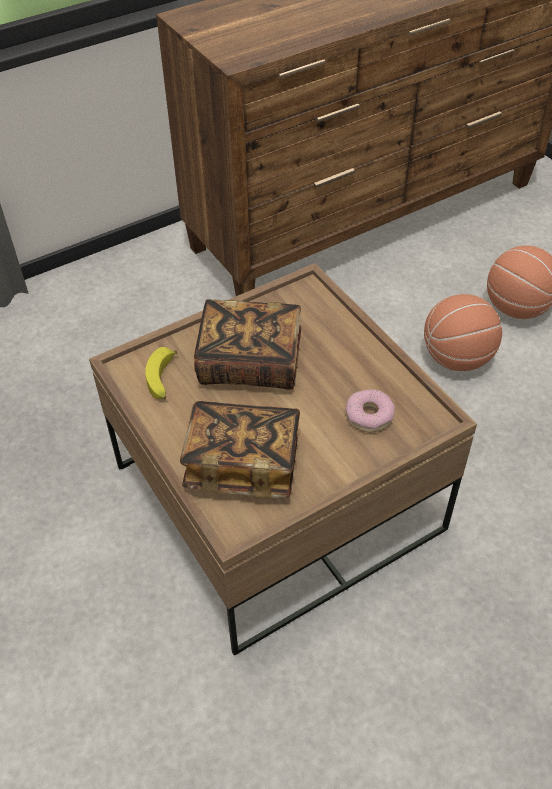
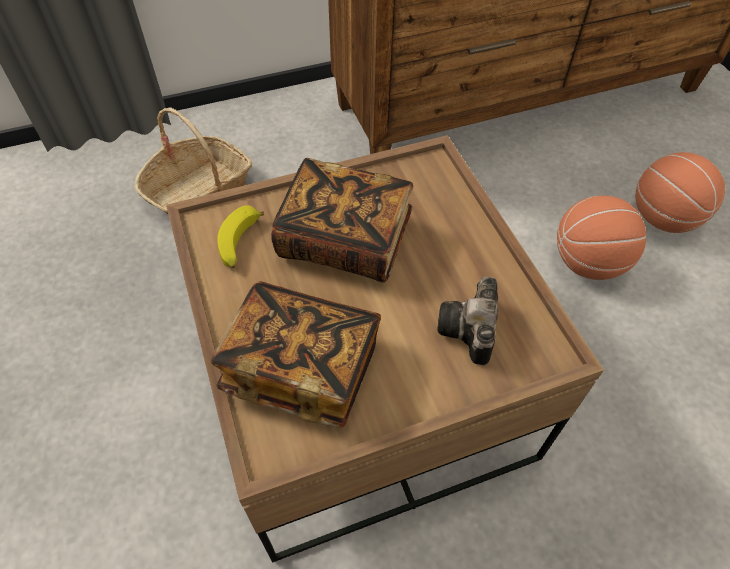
camera: 10 degrees right, 5 degrees up
donut [345,389,395,433] -> camera [437,277,498,365]
none -> basket [135,107,252,214]

